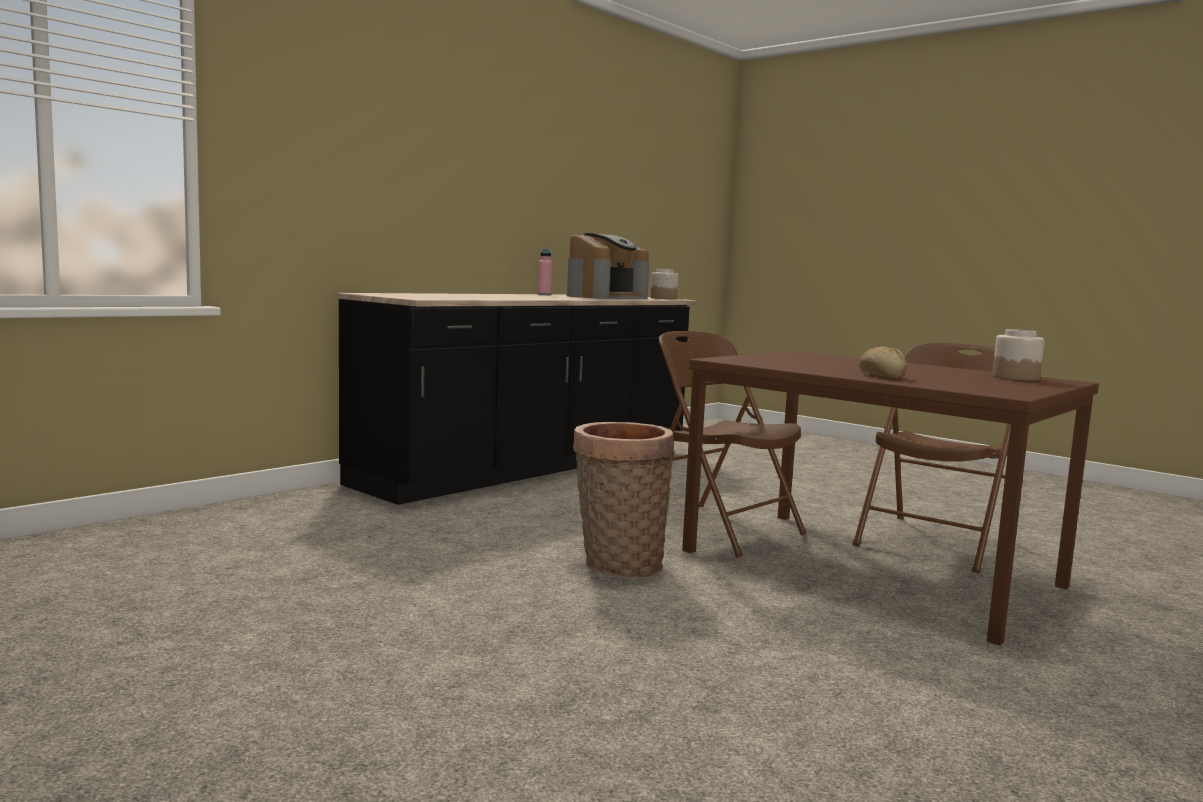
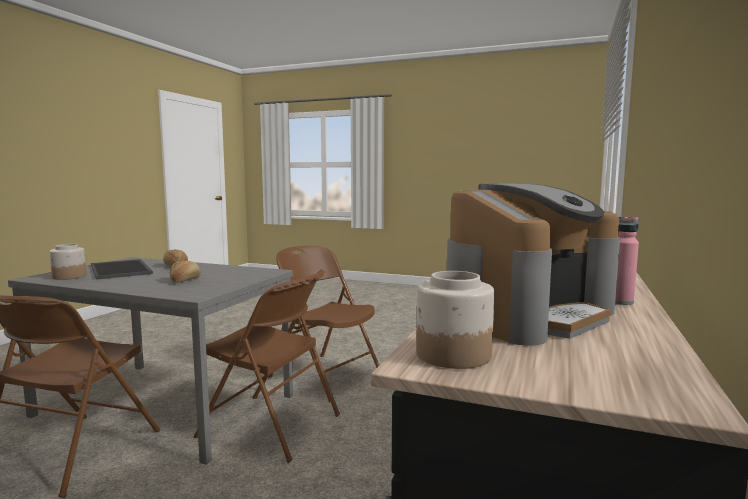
camera: 160 degrees right, 0 degrees up
coffee machine [567,233,649,299] -> coffee machine turned 150 degrees counterclockwise [447,184,620,346]
basket [573,422,675,578] -> brown chair [268,246,379,403]
brown dining table [682,351,1099,646] -> grey dining table [8,257,293,465]
none -> tray [91,259,153,280]
none -> bread [170,261,201,283]

